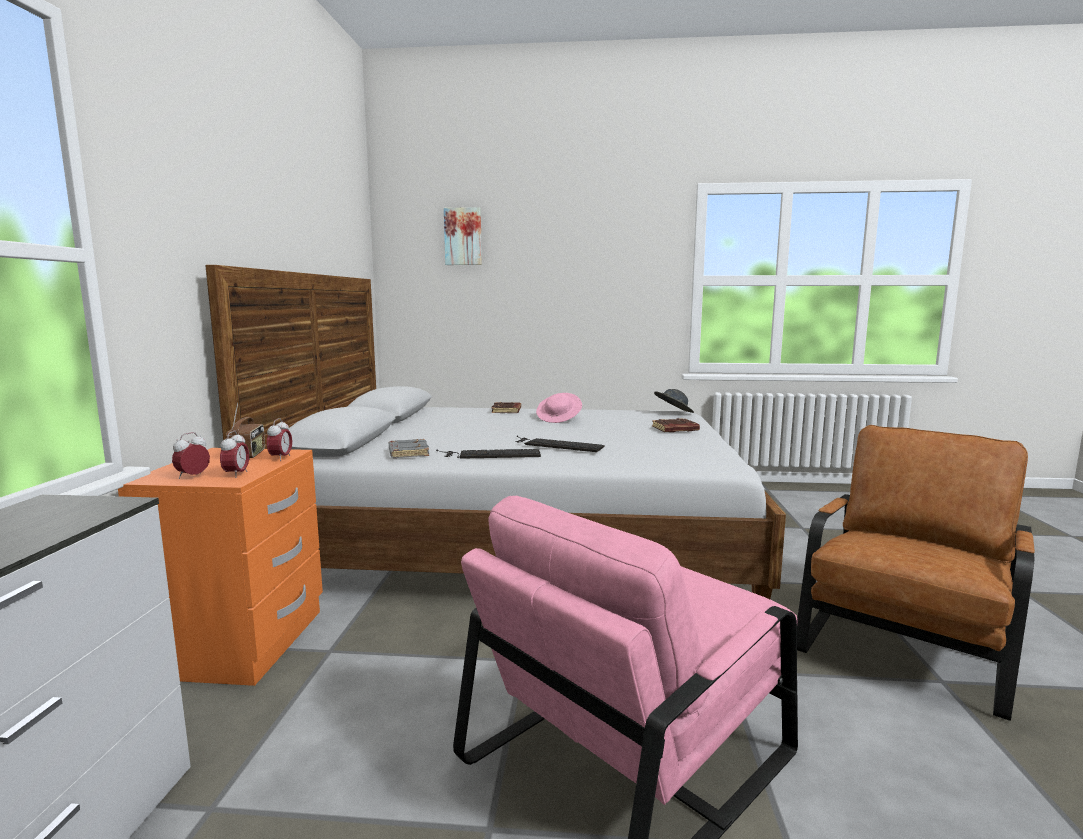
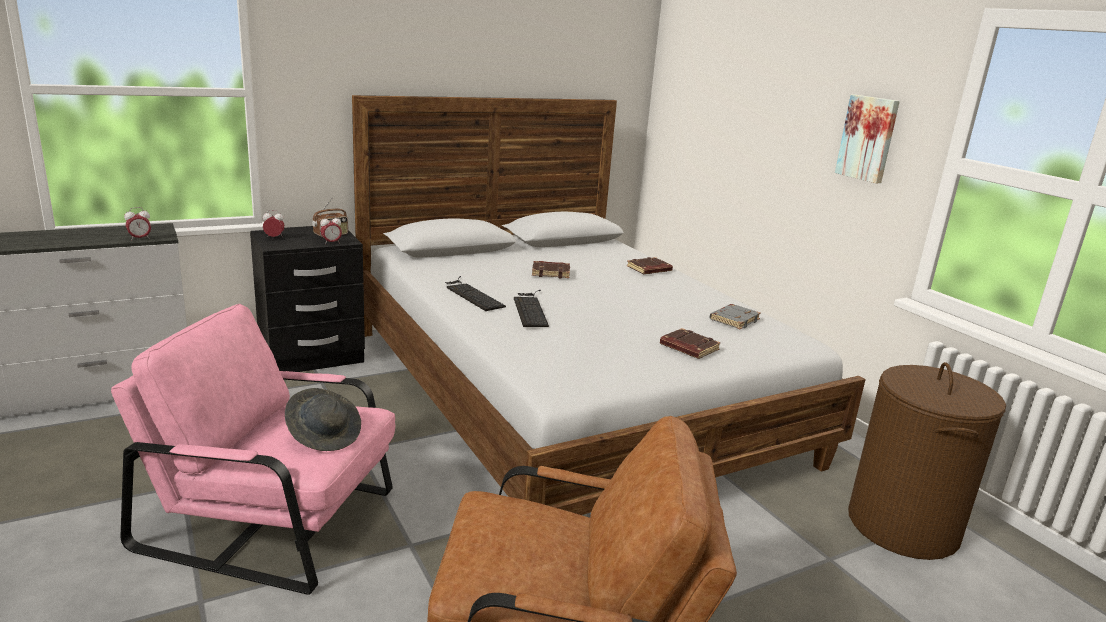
camera: 55 degrees right, 10 degrees up
orange nightstand [118,448,323,686] -> black nightstand [250,226,365,372]
alarm clock [220,431,249,478] -> alarm clock moved to [124,207,151,241]
grey book [389,439,429,458] -> grey book moved to [709,304,761,329]
picture [444,207,482,265] -> picture moved to [835,95,900,183]
pink hat [536,393,582,423] -> none
grey hat [654,389,694,413] -> grey hat moved to [285,388,361,451]
none -> brown book [532,261,570,279]
none -> brown laundry basket [848,362,1006,560]

